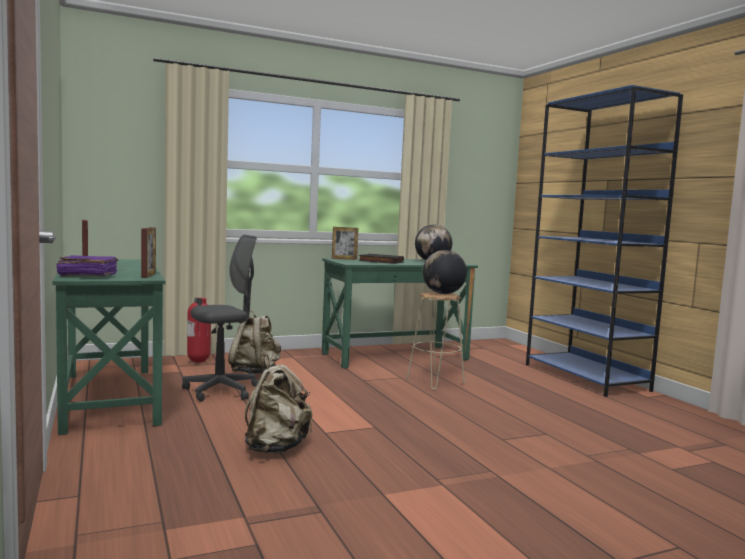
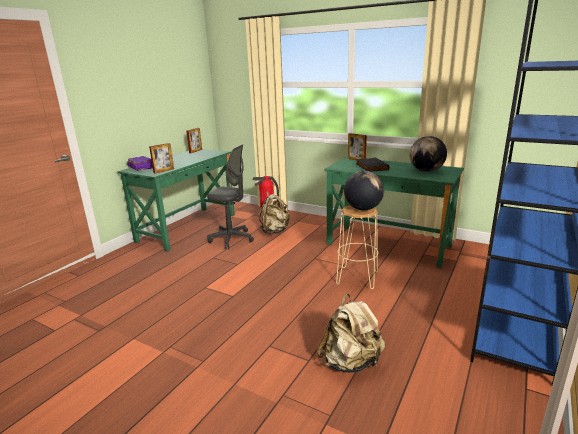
camera: 55 degrees right, 15 degrees up
beige backpack [245,356,312,453] -> beige backpack moved to [317,294,385,373]

